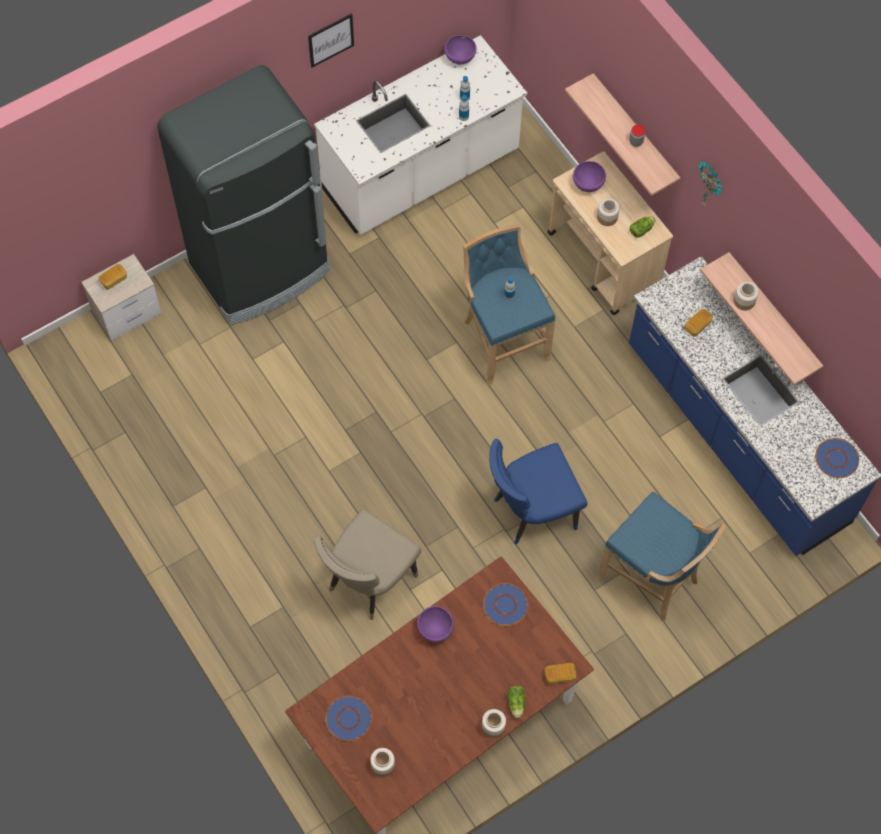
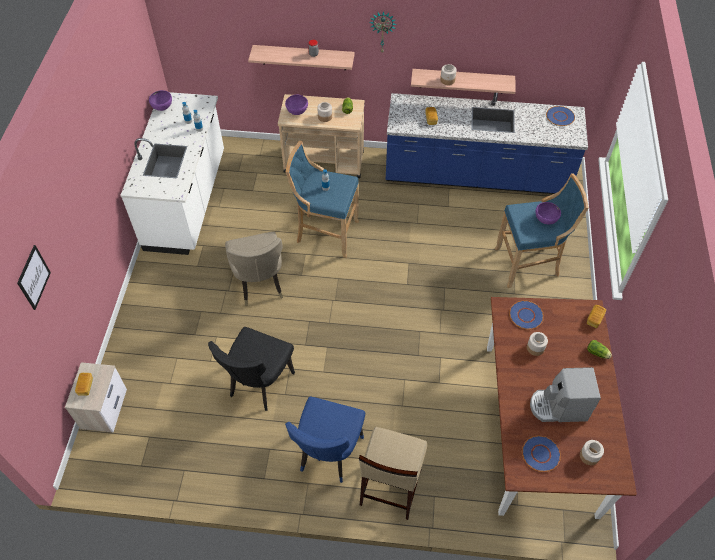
camera: 50 degrees left, 10 degrees down
black fridge [158,65,330,325] -> none
picture [308,13,354,68] -> picture moved to [17,245,51,310]
beige chair [314,509,421,620] -> beige chair moved to [225,232,283,306]
purple bowl [417,606,454,642] -> purple bowl moved to [535,202,561,224]
jar [482,709,506,738] -> jar moved to [527,332,548,356]
blue chair [489,439,588,545] -> blue chair moved to [285,397,365,483]
none -> black chair [208,327,295,411]
none -> beige stool [359,427,427,520]
none -> coffee machine [530,367,601,422]

